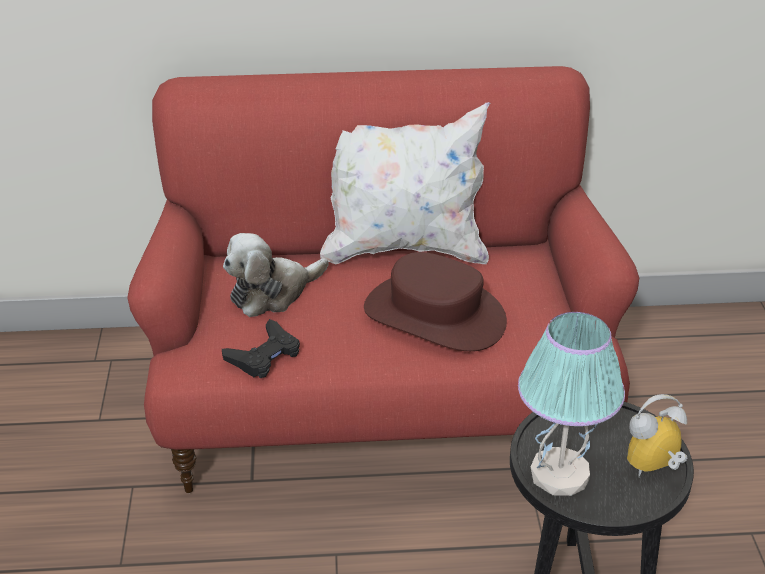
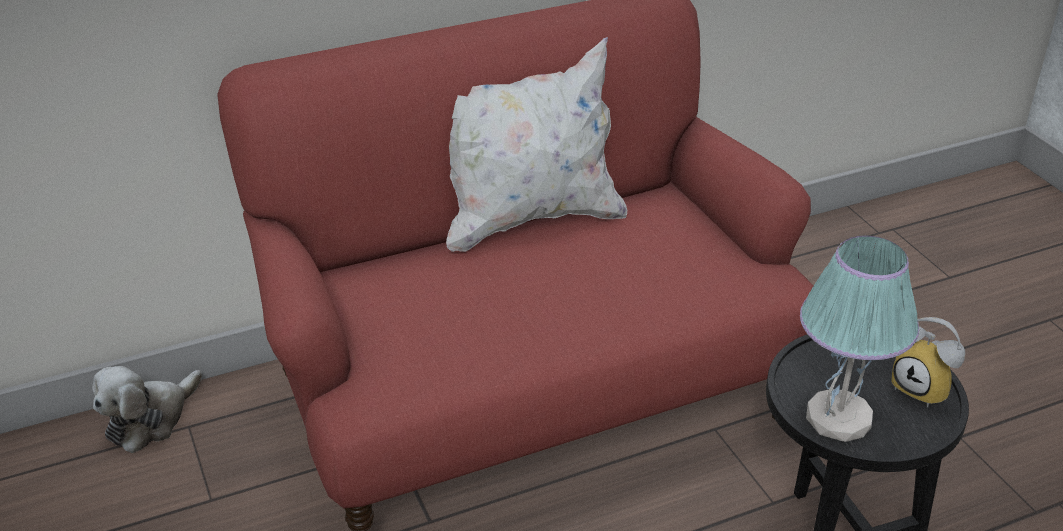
camera: 20 degrees left, 0 degrees up
black game controller [222,319,300,378] -> none
plush toy [223,233,329,317] -> plush toy moved to [93,366,202,453]
brown hat [364,252,507,352] -> none
alarm clock [627,394,687,477] -> alarm clock turned 90 degrees counterclockwise [891,317,965,407]

